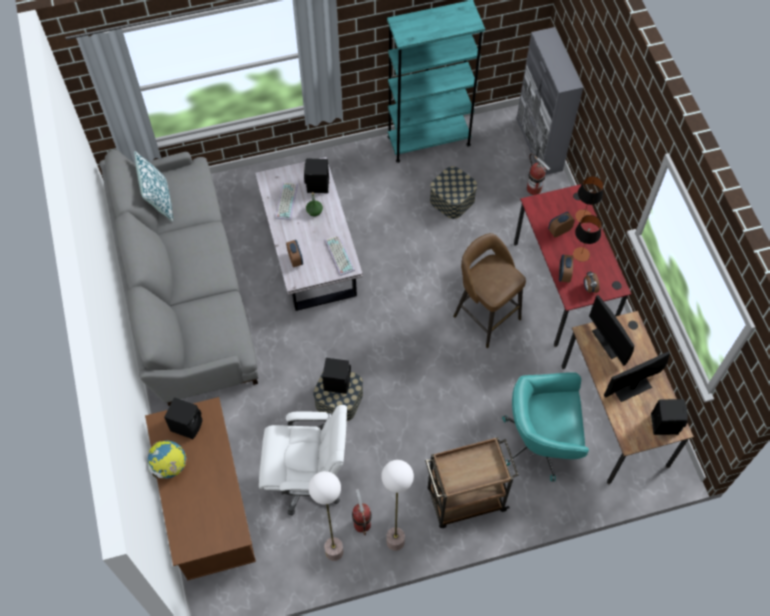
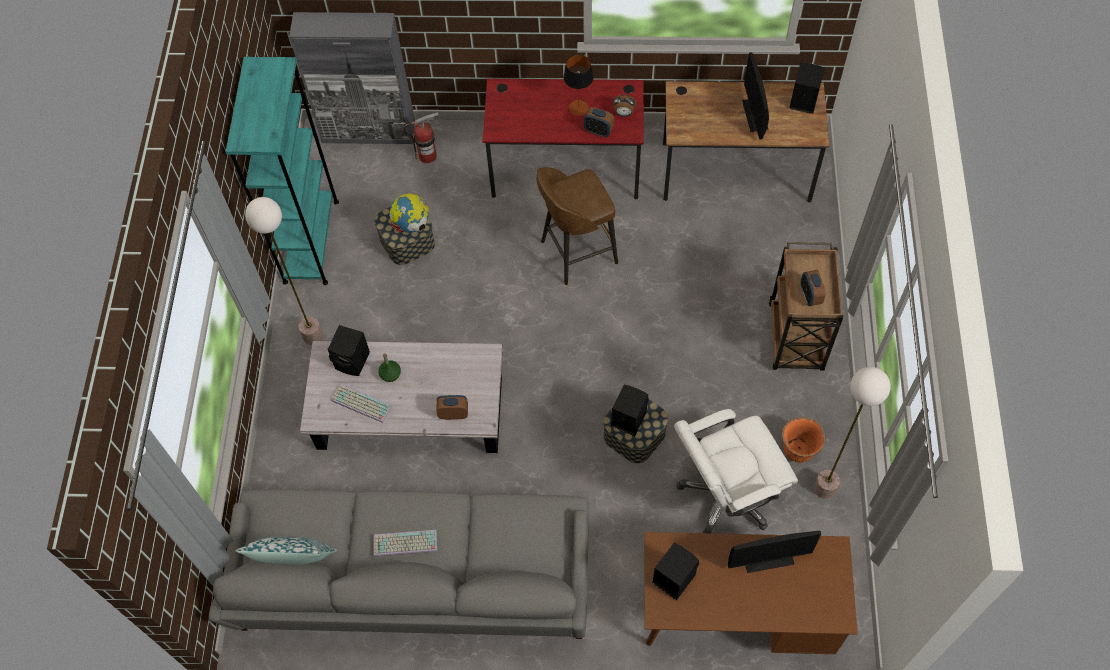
camera: 70 degrees left, 0 degrees up
globe [148,441,186,479] -> globe moved to [390,193,429,233]
white office chair [259,405,347,516] -> white office chair turned 135 degrees counterclockwise [674,409,798,533]
keyboard [325,235,355,276] -> keyboard moved to [374,530,437,556]
fire extinguisher [352,489,372,535] -> orange planter [782,417,825,463]
floor lamp [381,460,414,551] -> floor lamp moved to [245,197,323,345]
turquoise office chair [502,372,589,482] -> none
alarm clock [548,212,575,237] -> alarm clock moved to [801,270,826,306]
table lamp [575,176,603,223] -> none
monitor [589,295,634,366] -> monitor moved to [728,530,821,573]

